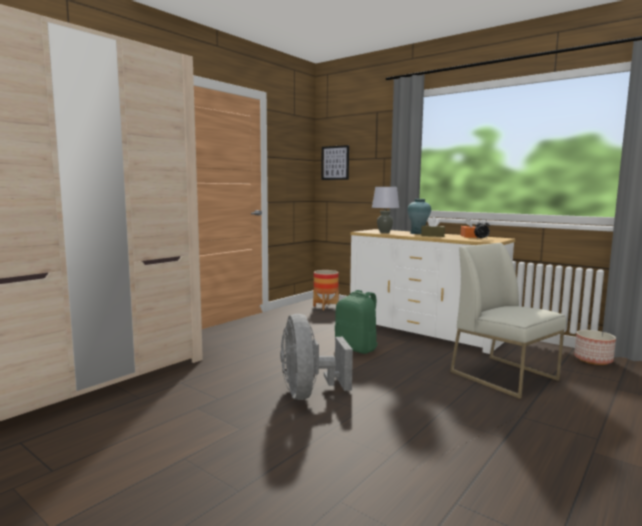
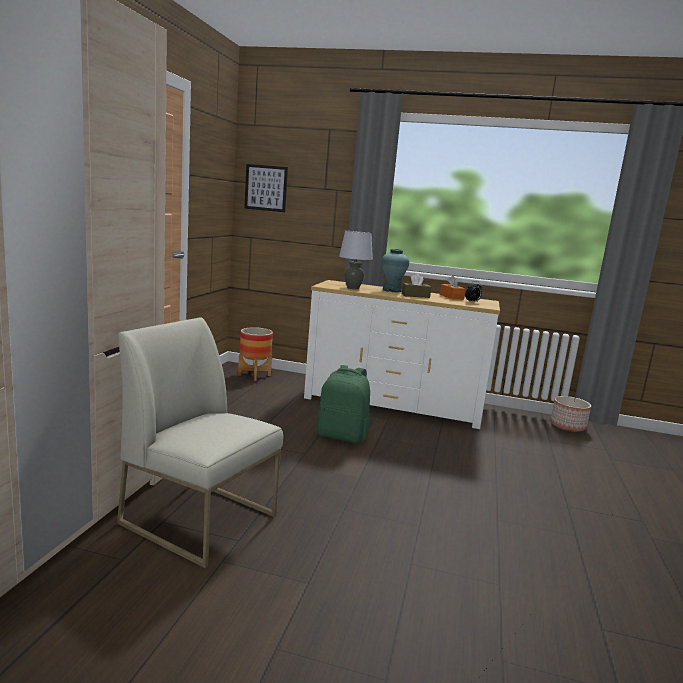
camera: 25 degrees left, 5 degrees up
grey fan [280,314,353,400] -> none
white chair [450,243,566,399] -> white chair moved to [117,317,283,568]

